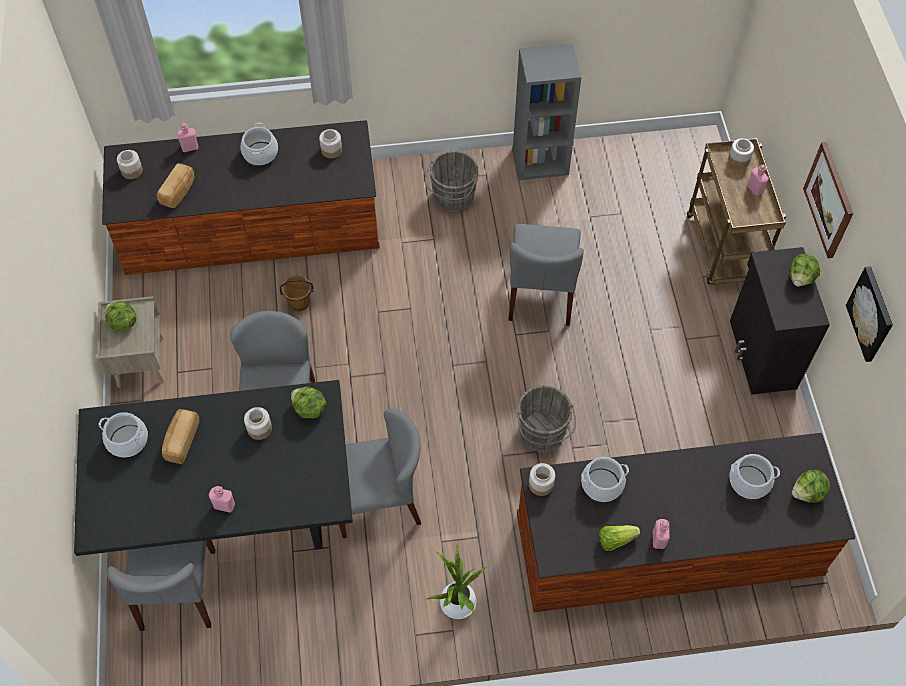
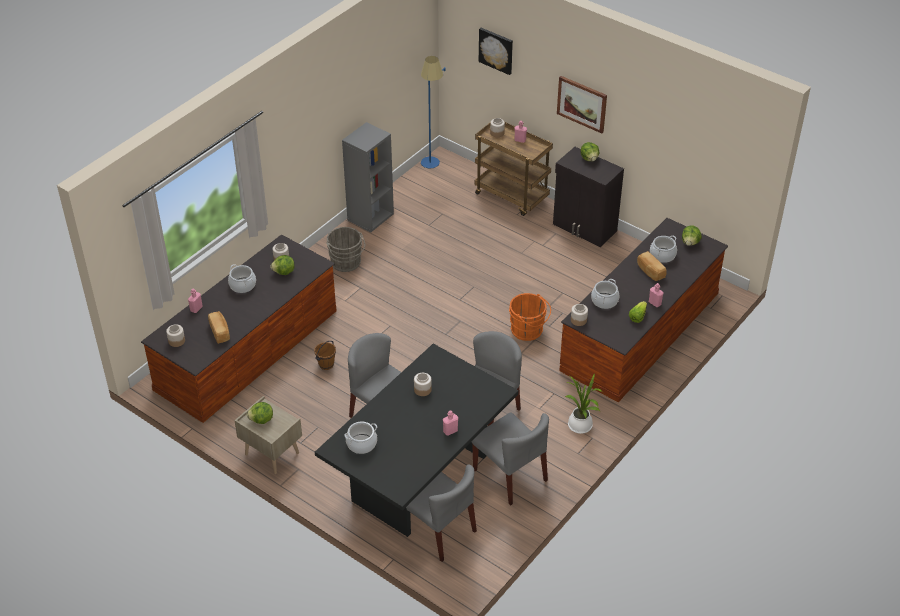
camera: 45 degrees left, 15 degrees down
bread [162,409,200,464] -> bread moved to [637,251,666,281]
lettuce [291,387,326,419] -> lettuce moved to [270,255,295,275]
grey chair [508,224,584,326] -> grey chair moved to [471,412,549,505]
grey bucket [517,385,576,452] -> orange bucket [509,293,551,341]
picture [846,267,893,362] -> picture moved to [479,28,513,75]
none -> blue floor lamp [421,56,446,169]

